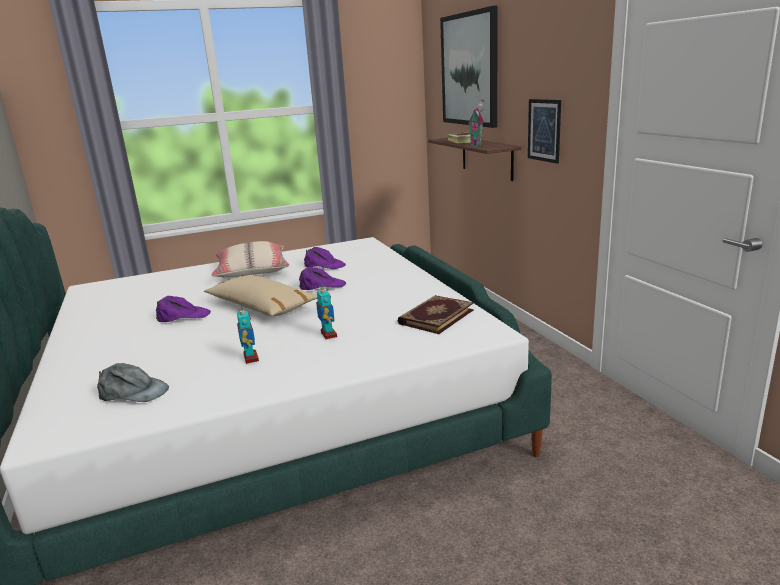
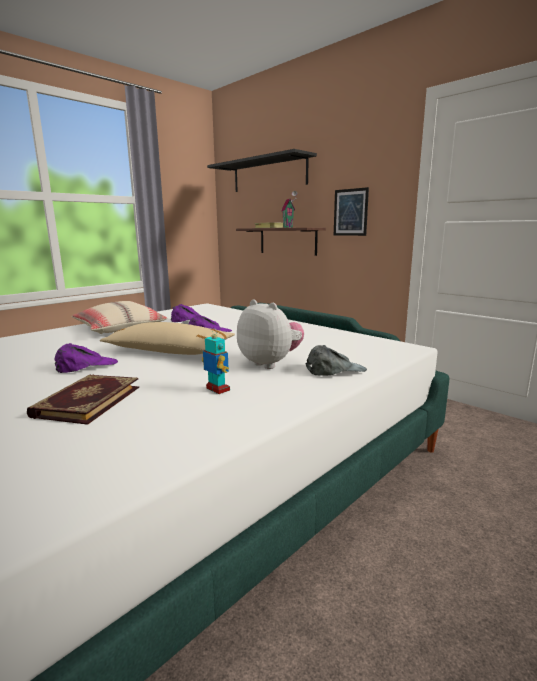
camera: 25 degrees left, 5 degrees down
grey cap [97,363,169,402] -> grey cap moved to [306,345,367,376]
toy robot [316,284,337,339] -> plush toy [237,299,304,369]
book [398,295,474,334] -> book moved to [27,374,139,425]
picture [440,6,498,128] -> black shelf [207,149,317,192]

